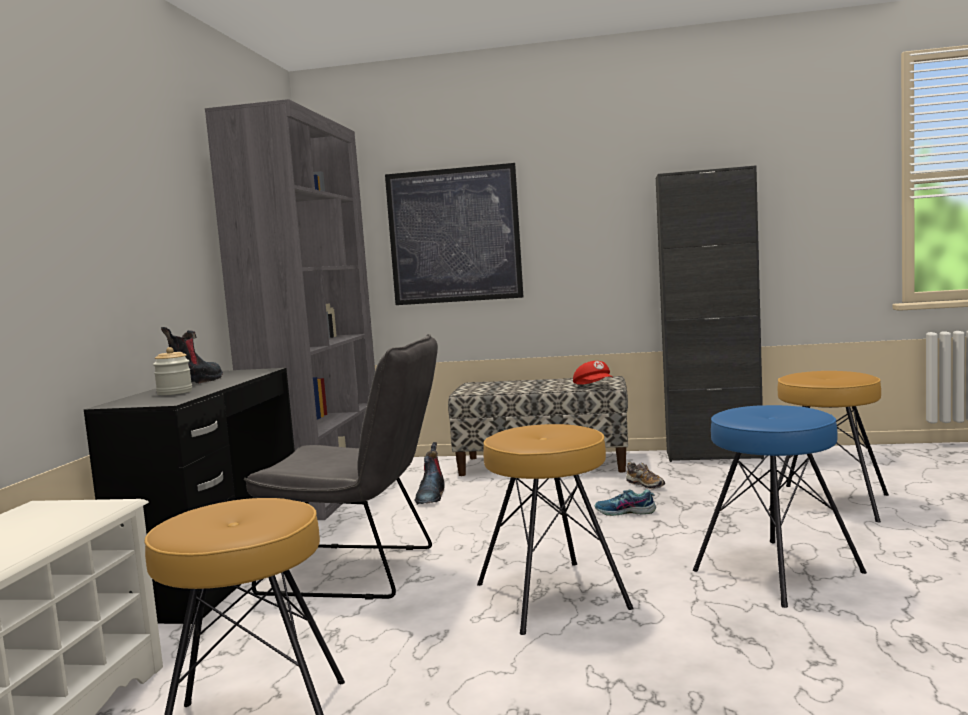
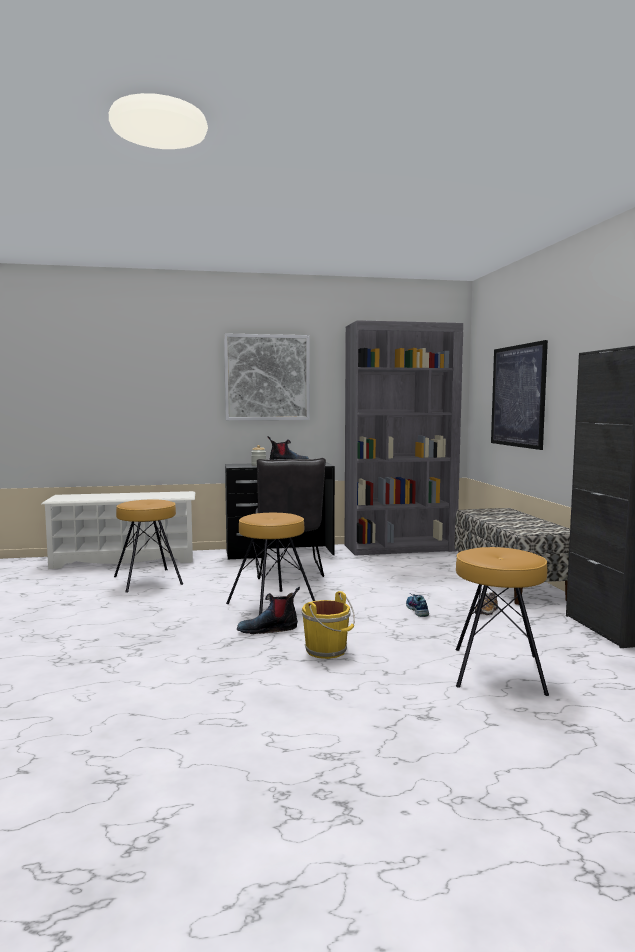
camera: 70 degrees right, 0 degrees up
boot [415,442,444,504] -> boot moved to [237,587,300,634]
red cap [573,361,613,385] -> none
blue stool [693,405,867,608] -> yellow bucket [302,591,355,659]
none -> picture [224,333,310,420]

